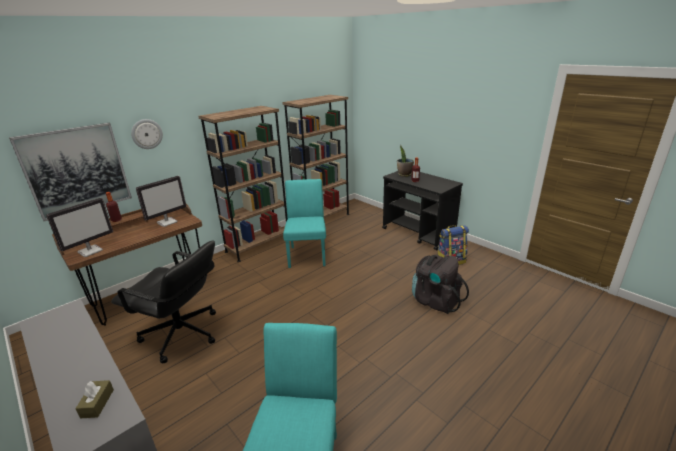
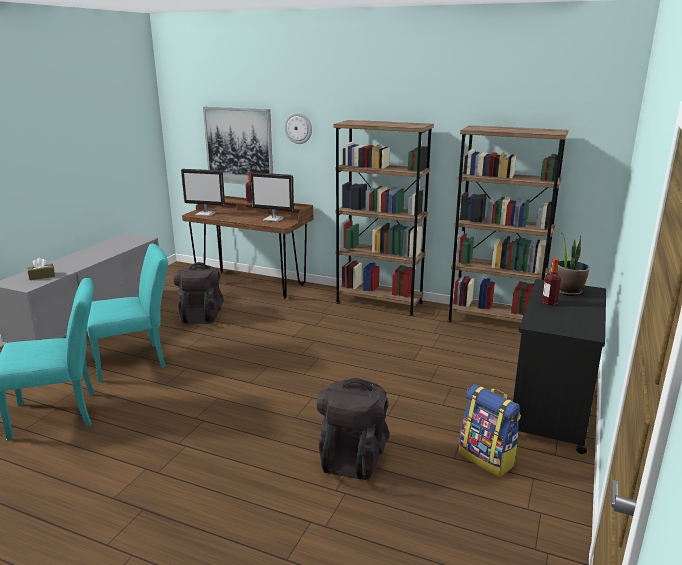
camera: 65 degrees right, 5 degrees down
black office chair [111,240,216,363] -> black backpack [173,262,224,324]
turquoise chair [283,179,326,268] -> turquoise chair moved to [87,244,168,383]

